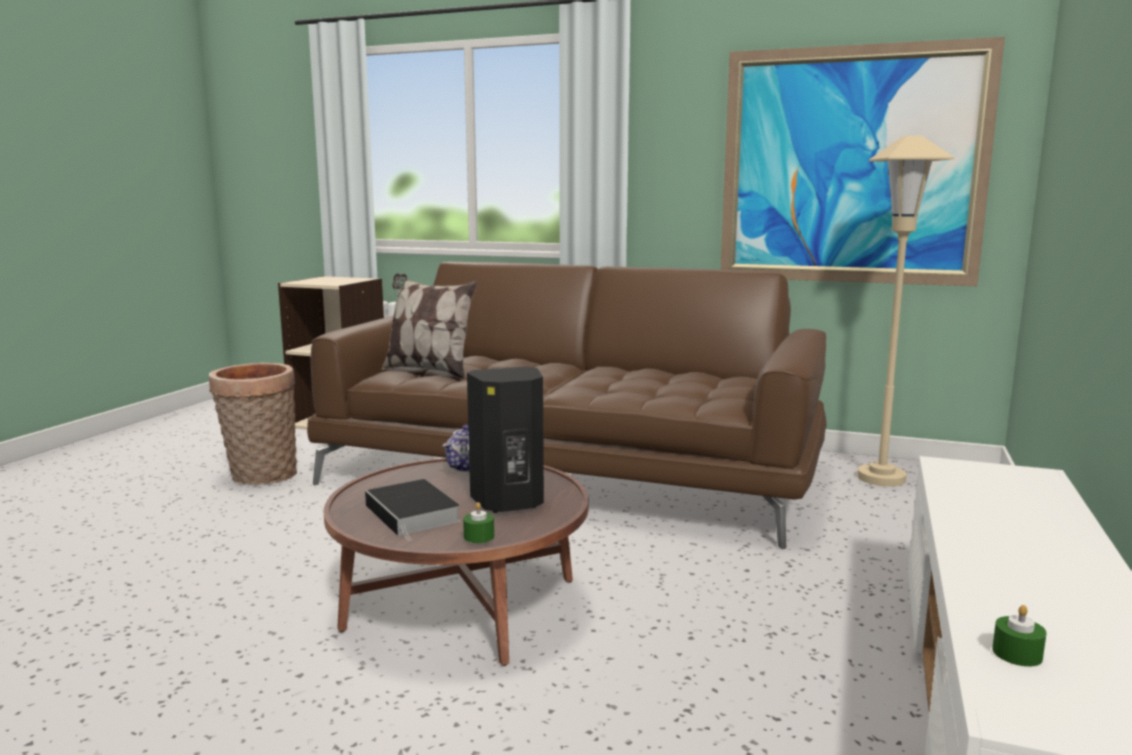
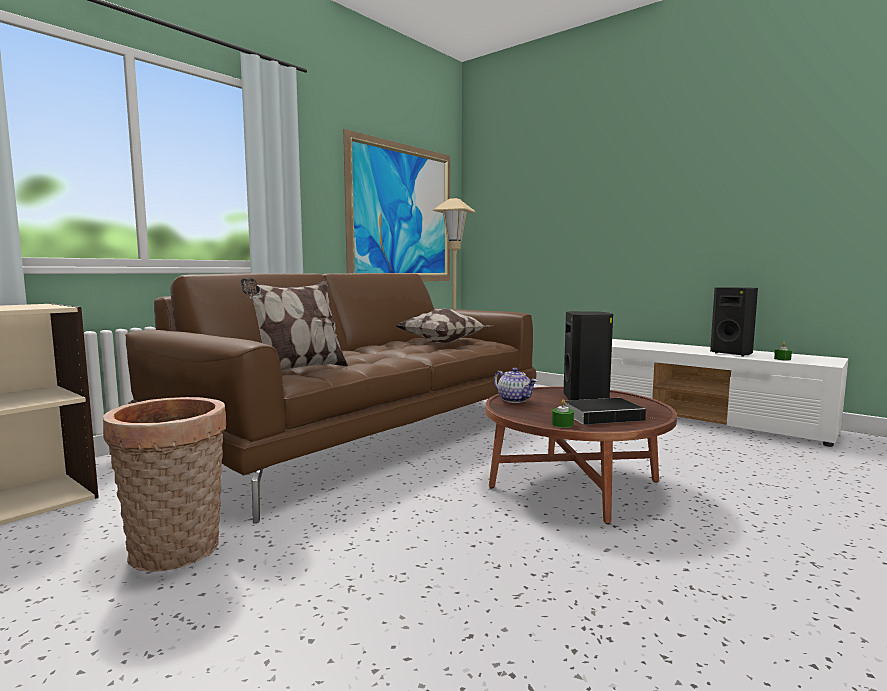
camera: 70 degrees left, 5 degrees down
green candle [463,502,494,543] -> green candle moved to [552,399,574,428]
none -> pillow [395,309,493,343]
none -> black speaker [710,287,758,356]

